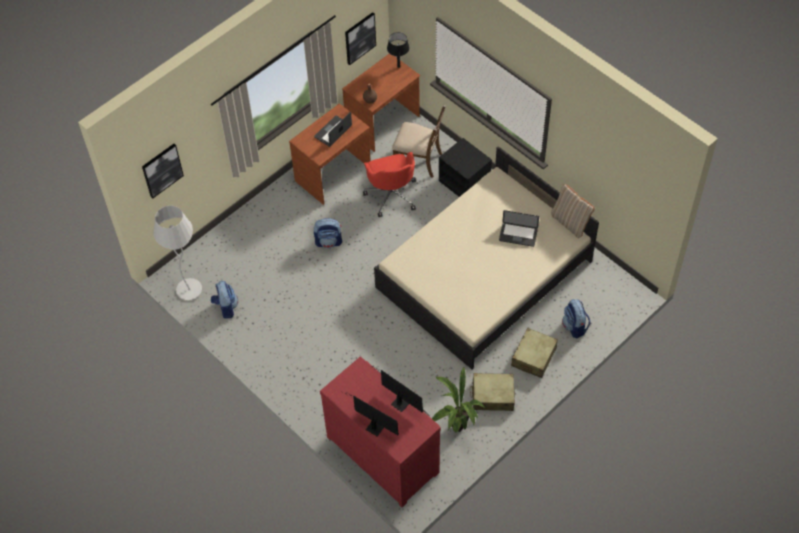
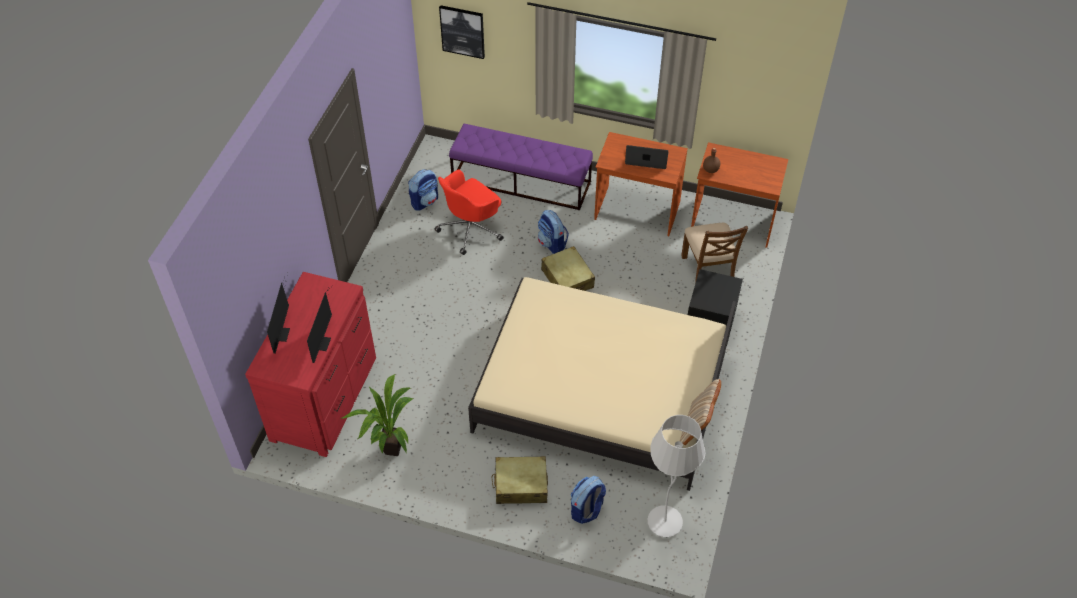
camera: 60 degrees right, 5 degrees down
white floor lamp [153,205,202,300] -> white floor lamp moved to [648,415,706,537]
picture [345,12,376,65] -> none
red office chair [363,152,416,217] -> red office chair moved to [435,169,504,255]
black table lamp [387,32,409,68] -> none
beige suitcase [470,373,515,411] -> beige suitcase moved to [541,246,595,291]
laptop [499,210,539,247] -> none
none -> purple bench [449,124,593,210]

